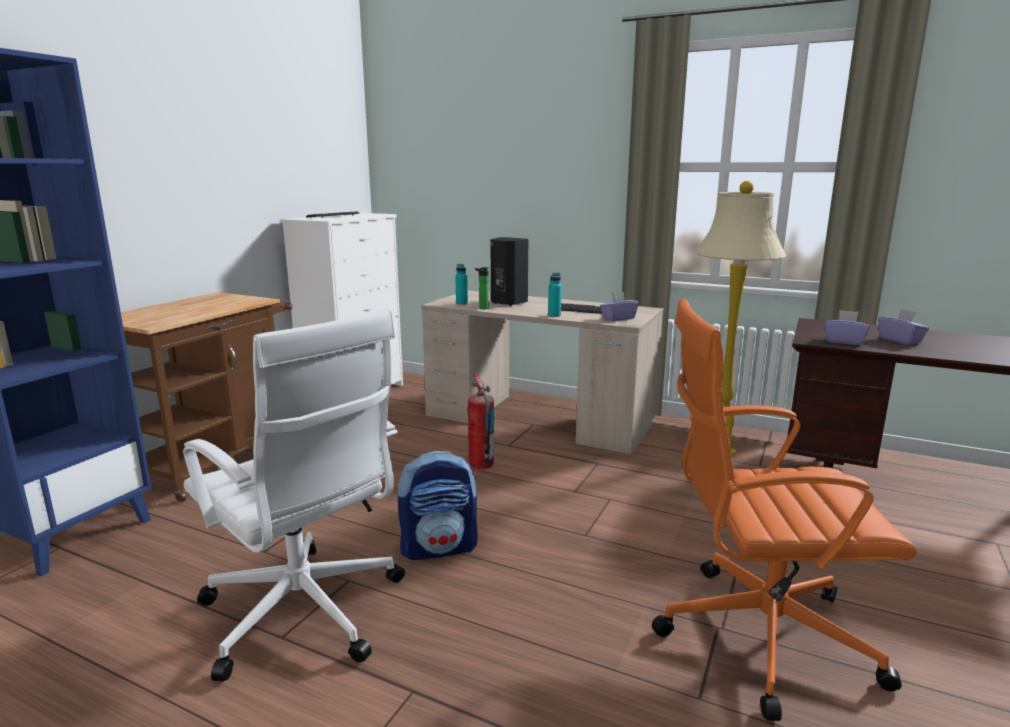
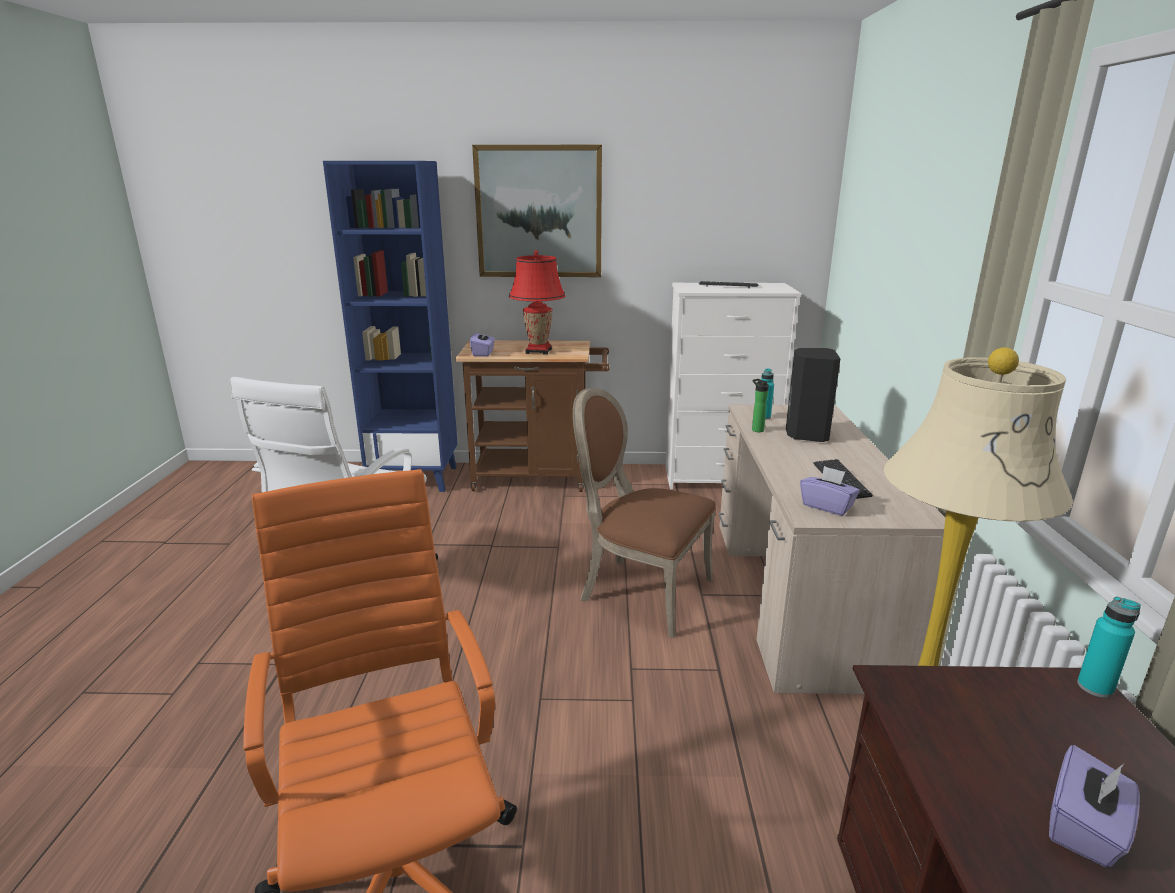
camera: 65 degrees right, 5 degrees up
backpack [398,451,478,560] -> none
fire extinguisher [467,374,494,469] -> brown chair [573,388,716,638]
turquoise bottle [548,272,562,317] -> turquoise bottle moved to [1077,597,1141,698]
purple tissue box [824,310,870,345] -> purple tissue box moved to [470,329,495,357]
none -> picture [472,145,602,277]
none -> red table lamp [509,250,565,355]

